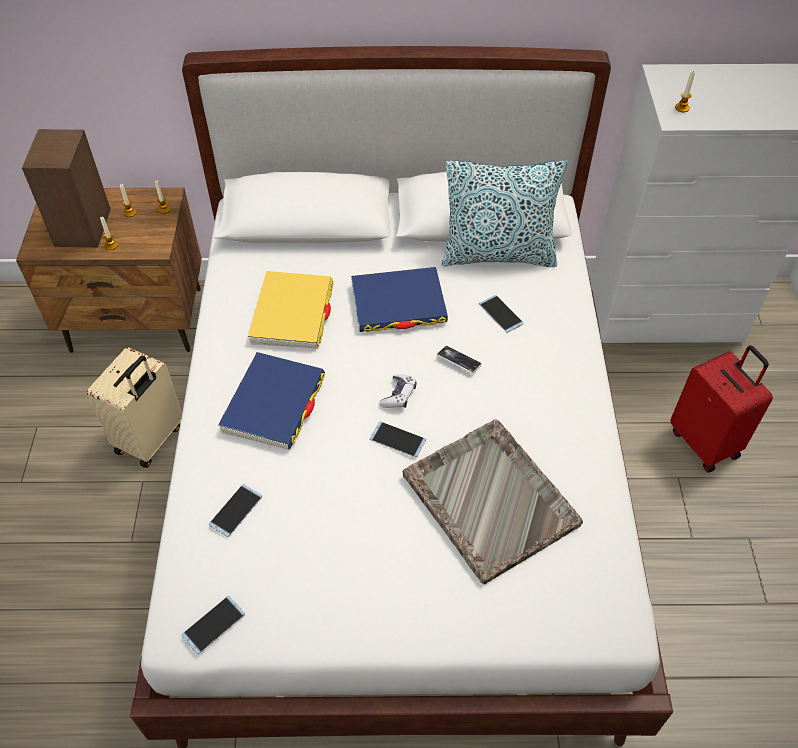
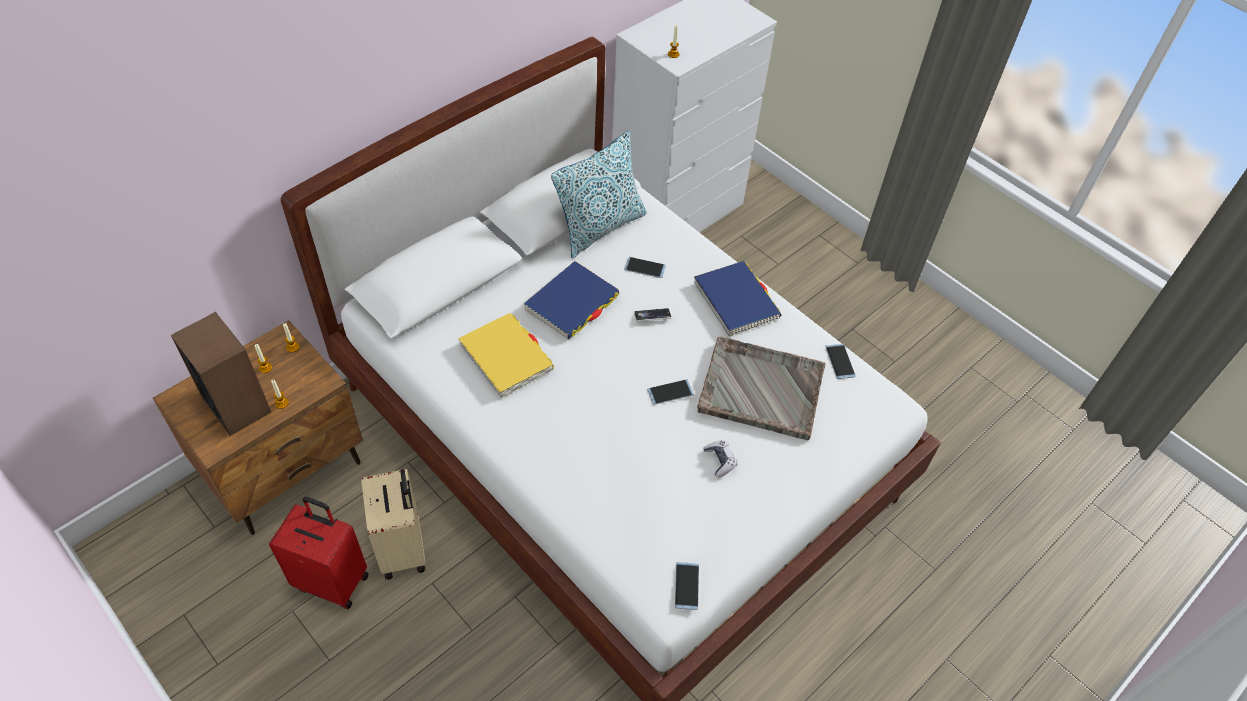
camera: 45 degrees left, 0 degrees up
phone [209,484,262,537] -> phone moved to [825,344,856,379]
blue book [218,352,325,450] -> blue book moved to [694,261,781,337]
game controller [379,374,417,408] -> game controller moved to [703,440,737,478]
red suitcase [670,345,773,472] -> red suitcase moved to [269,497,369,609]

